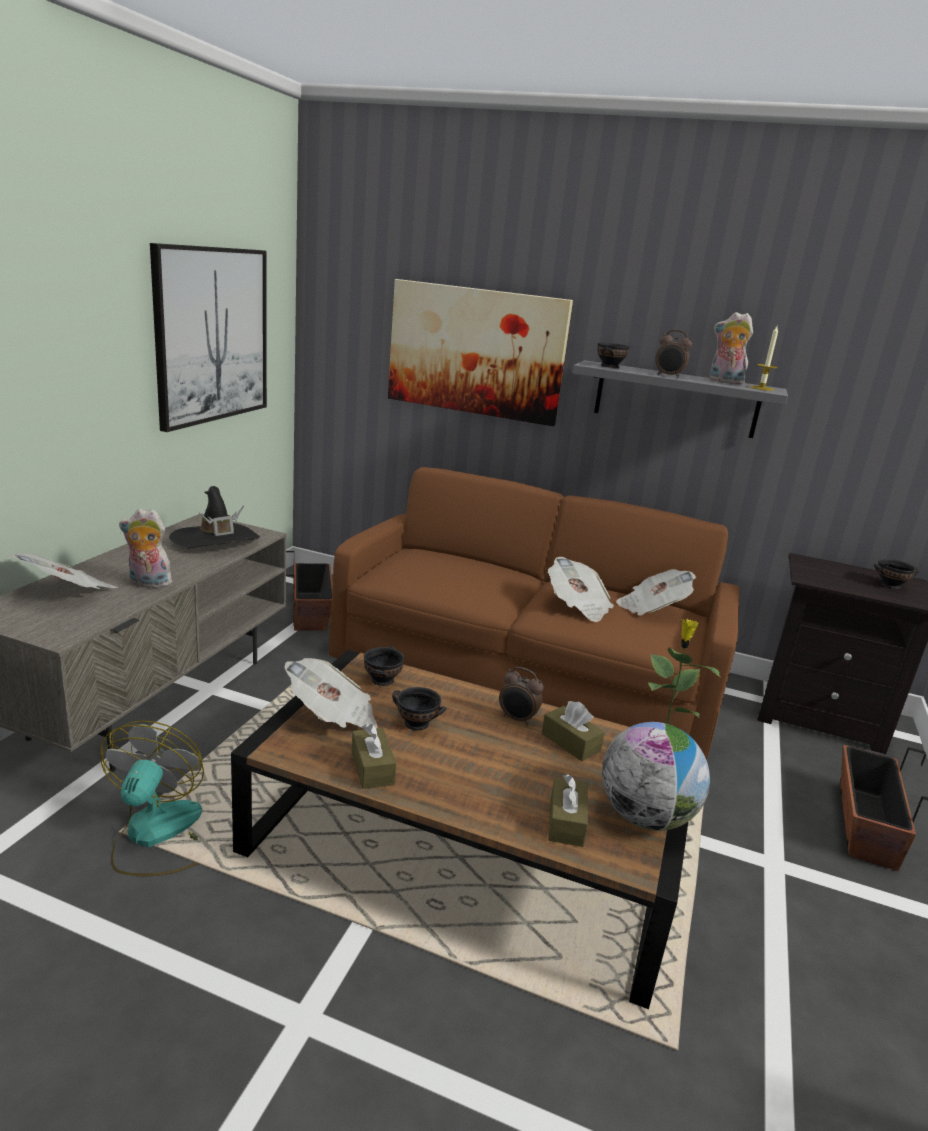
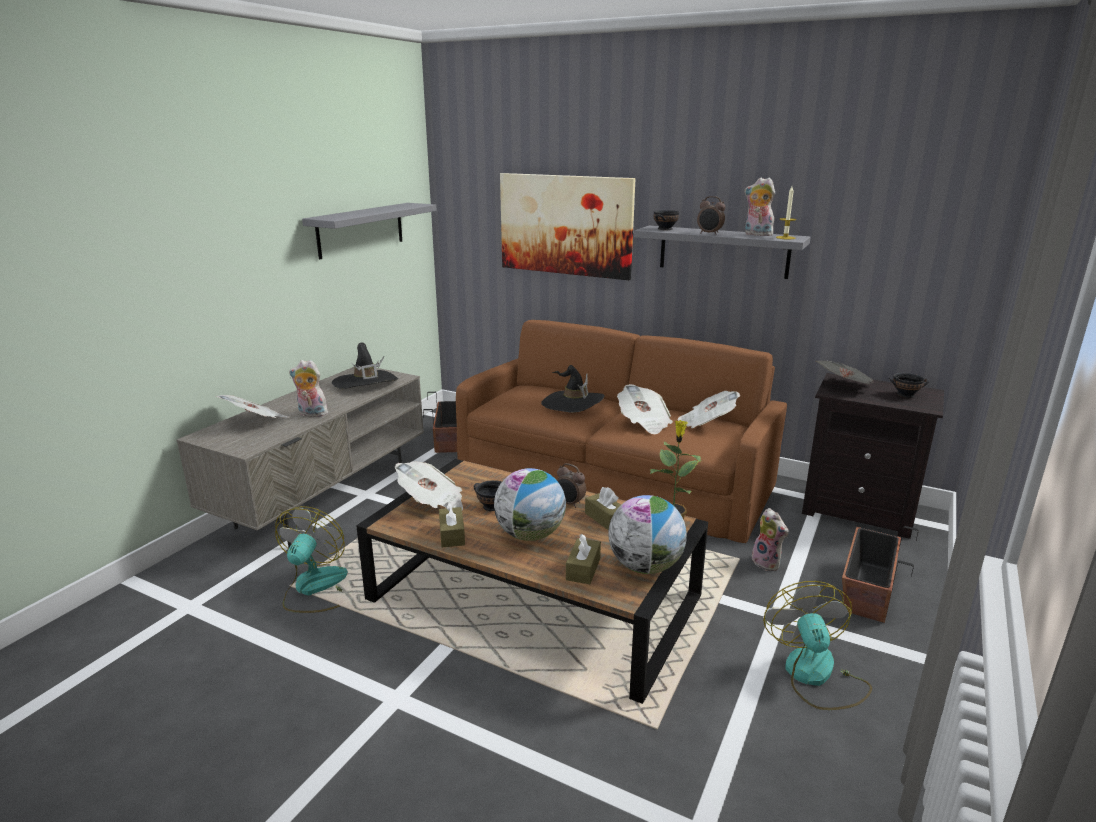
camera: 10 degrees right, 0 degrees up
picture [150,243,267,432] -> grey shelf [302,203,437,260]
black bowl [364,646,404,686] -> none
none -> globe [494,468,566,541]
none -> black hat [541,365,605,413]
none -> plush toy [752,508,788,571]
none -> fan [763,581,872,710]
none -> newspaper [816,361,873,384]

